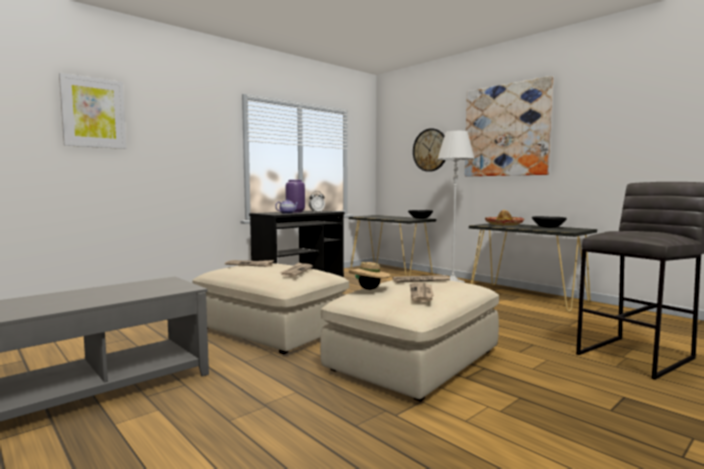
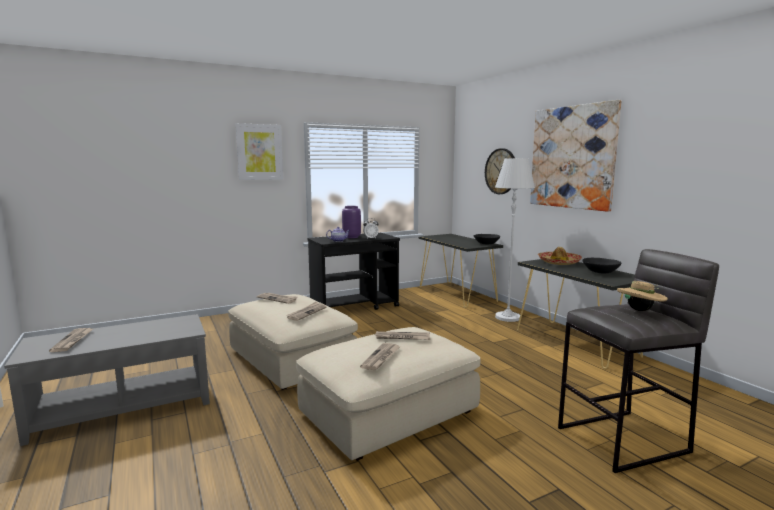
camera: 15 degrees right, 5 degrees up
picture [59,73,126,149] -> picture moved to [235,123,283,180]
beige hat [349,262,391,290] -> beige hat moved to [617,281,668,311]
none -> newspaper [49,328,93,352]

